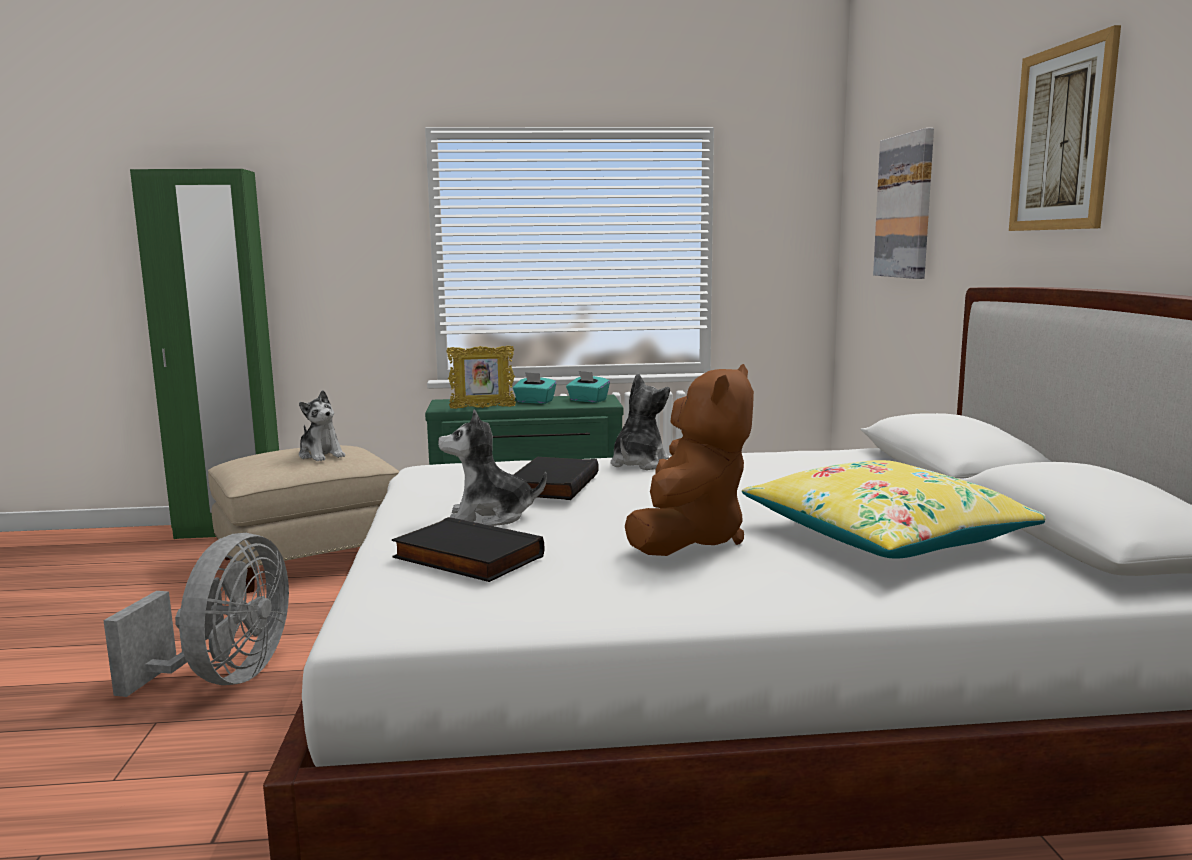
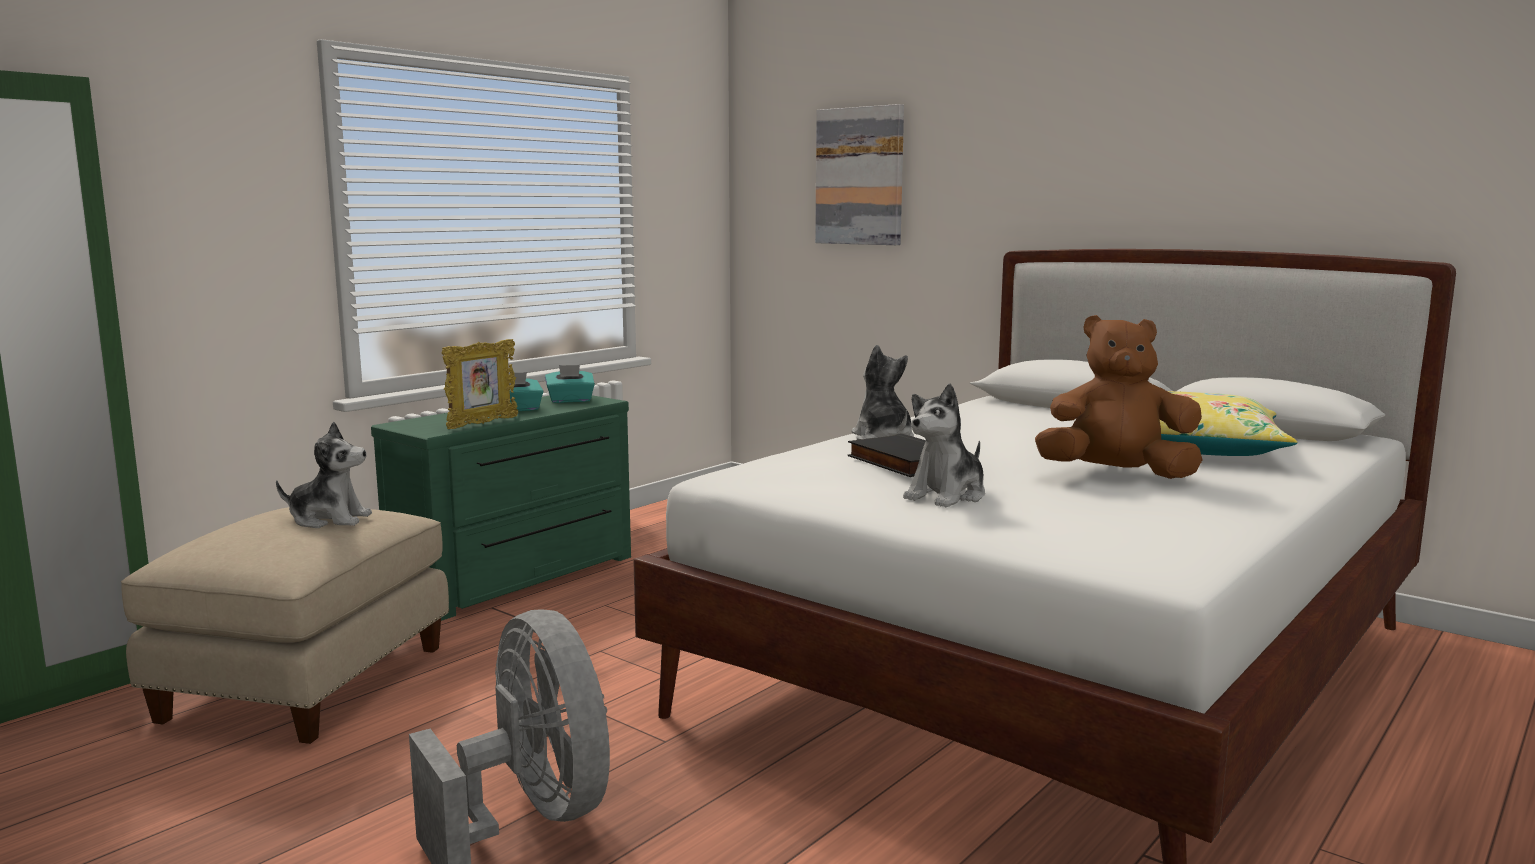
camera: 45 degrees left, 0 degrees up
black book [392,517,544,582] -> none
brown plush toy [625,364,754,556] -> brown plush toy turned 60 degrees counterclockwise [1035,315,1202,479]
picture [1009,25,1121,231] -> none

